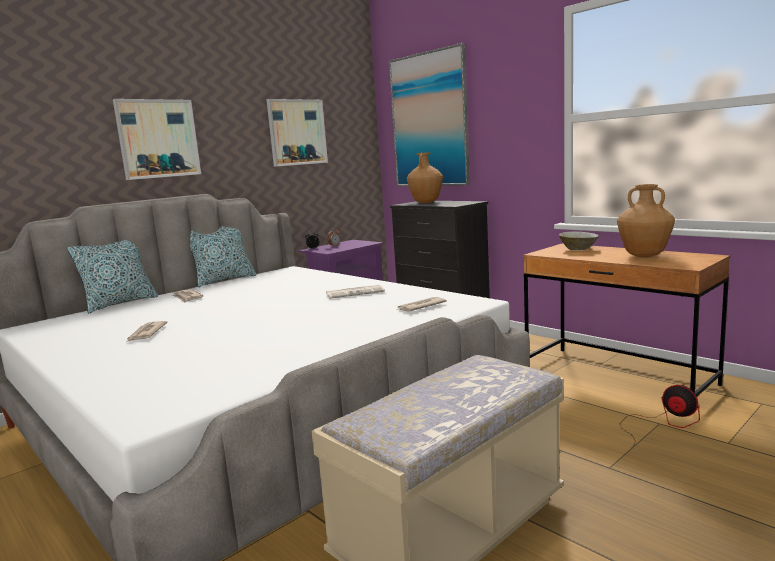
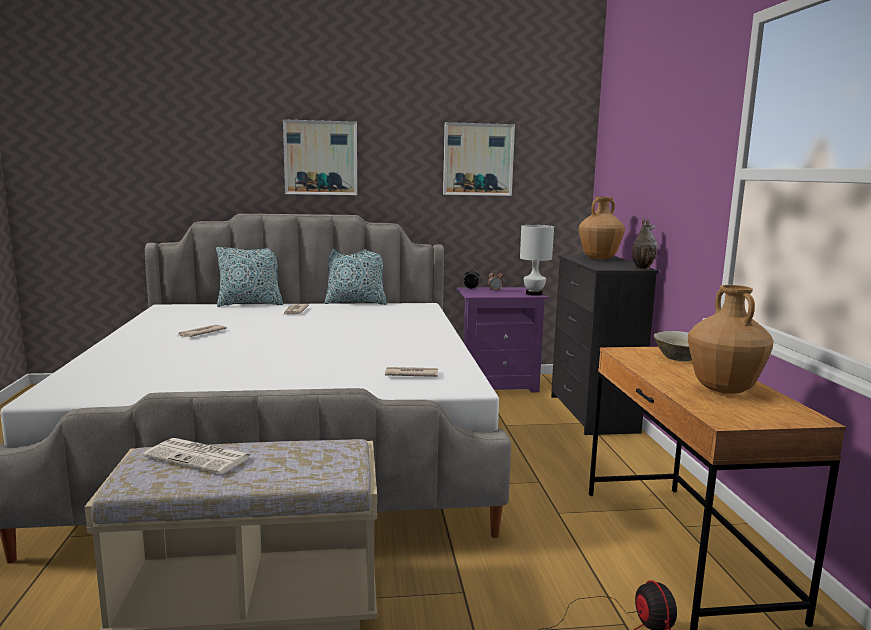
camera: 35 degrees right, 0 degrees up
newspaper [326,285,385,299] -> newspaper moved to [143,438,252,474]
picture [389,43,470,186] -> none
none -> white table lamp [520,225,554,296]
none -> vase [631,218,657,270]

